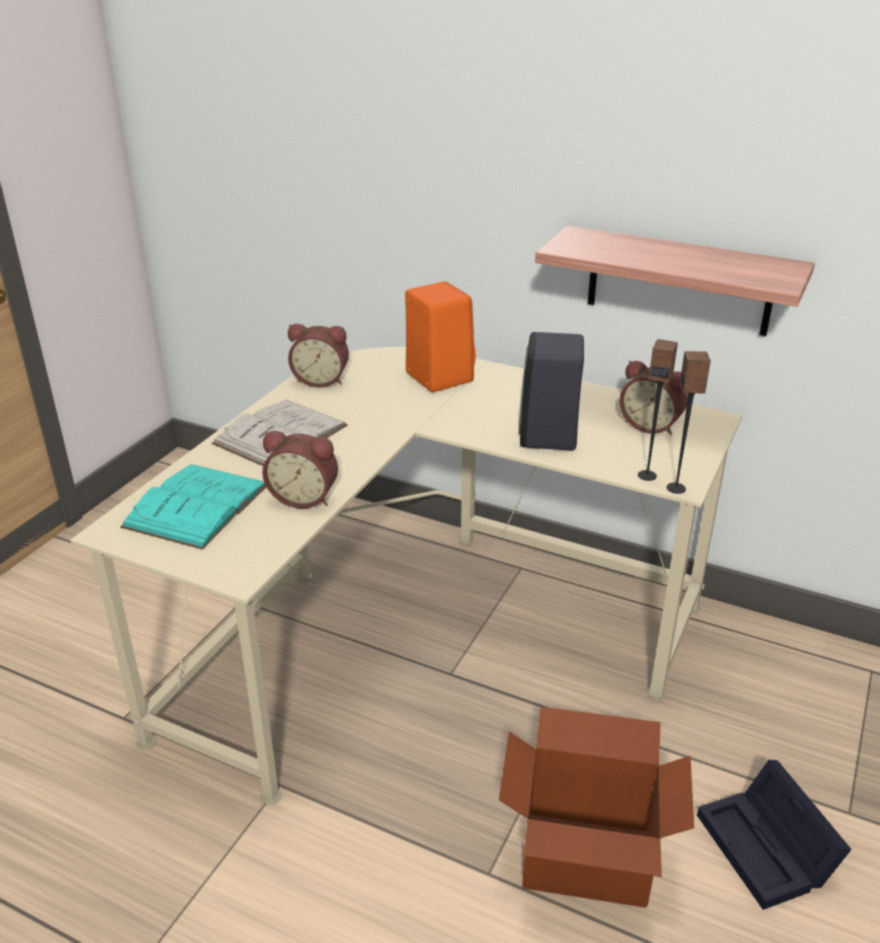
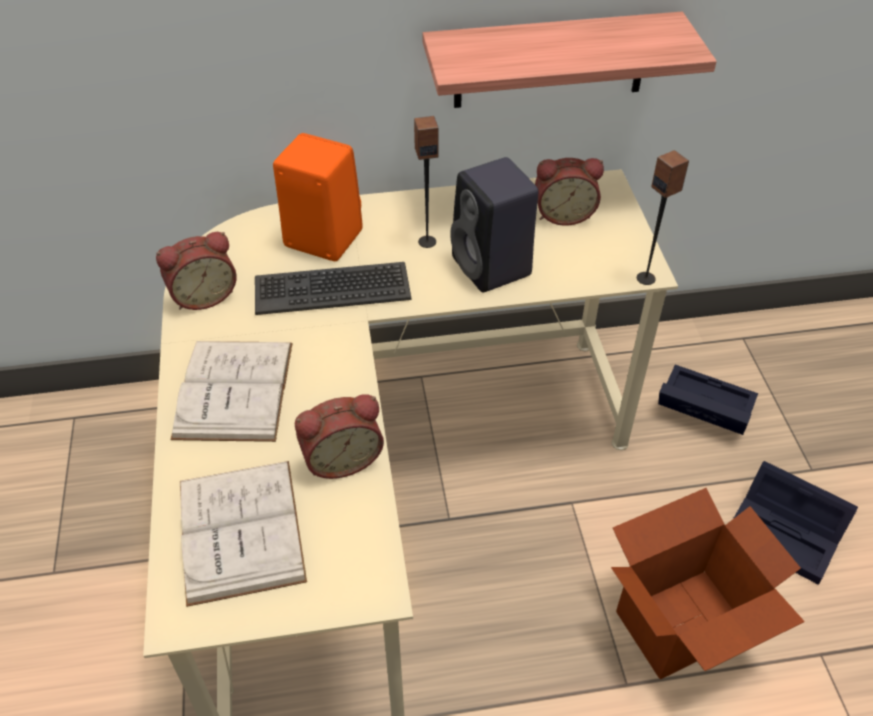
camera: 35 degrees left, 15 degrees up
turquoise book [120,464,266,550] -> white book [180,461,307,607]
speaker [638,339,678,481] -> speaker moved to [414,116,439,248]
none -> keyboard [255,262,412,315]
none -> black storage box [658,365,758,435]

